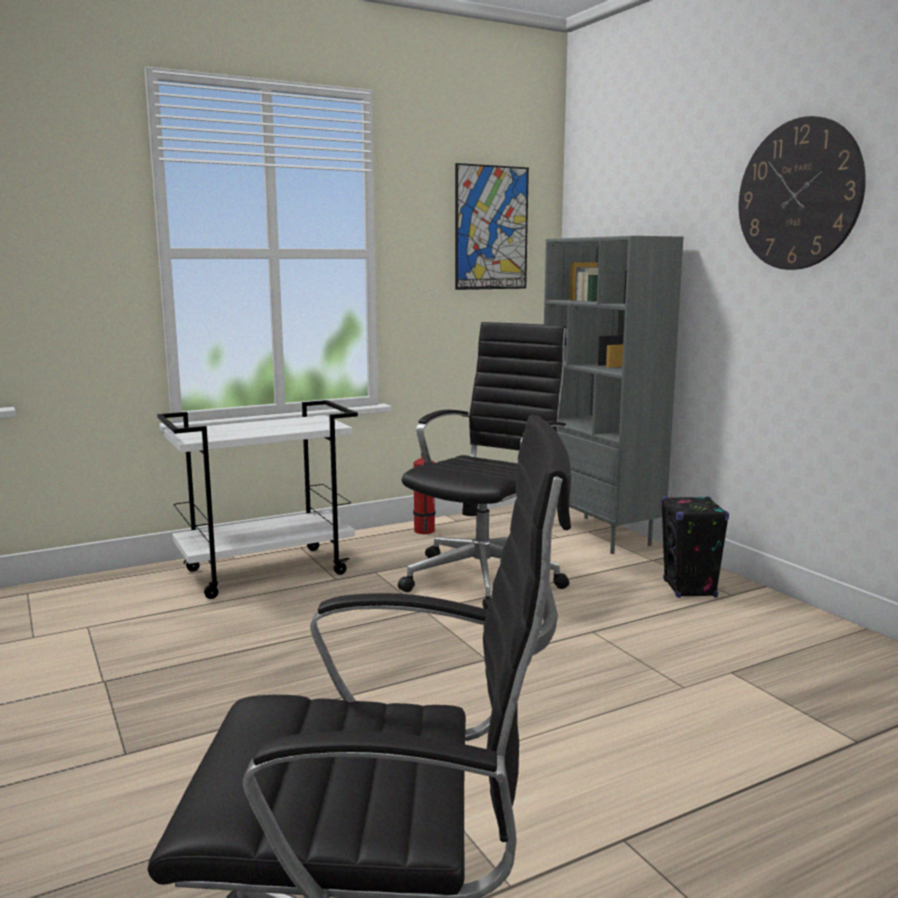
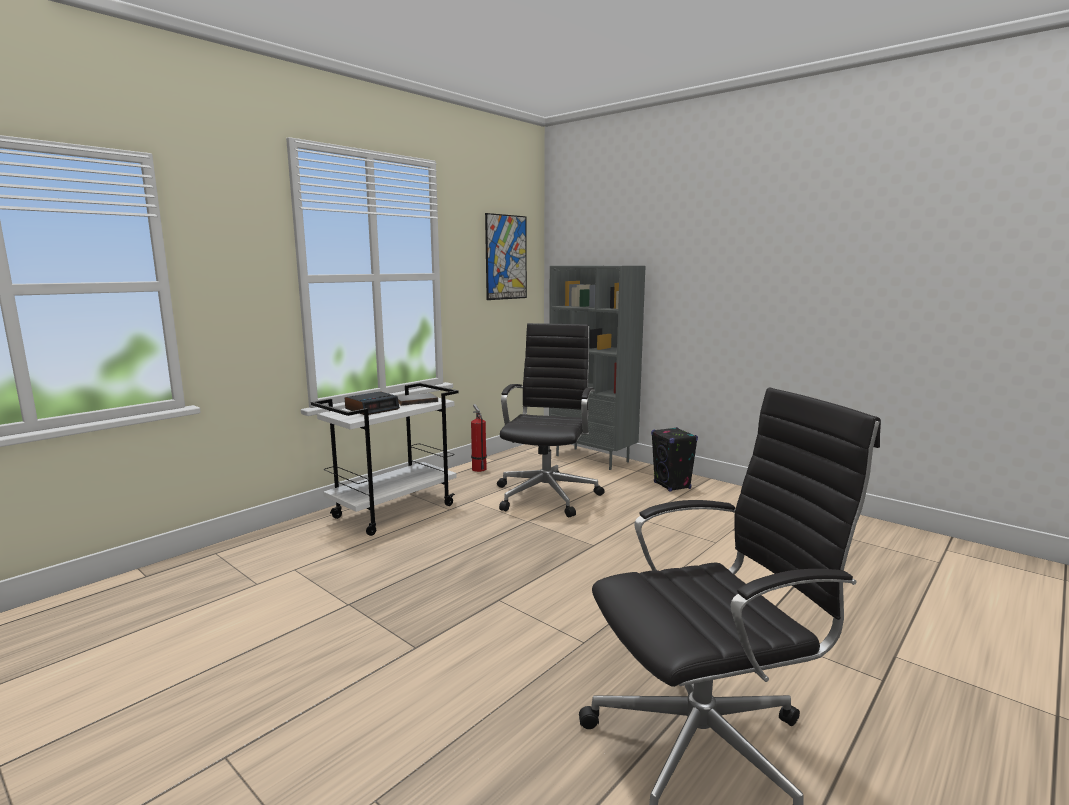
camera: 20 degrees left, 0 degrees up
wall clock [739,116,866,270] -> none
none -> alarm clock [345,391,400,415]
none -> grey book [398,393,438,406]

